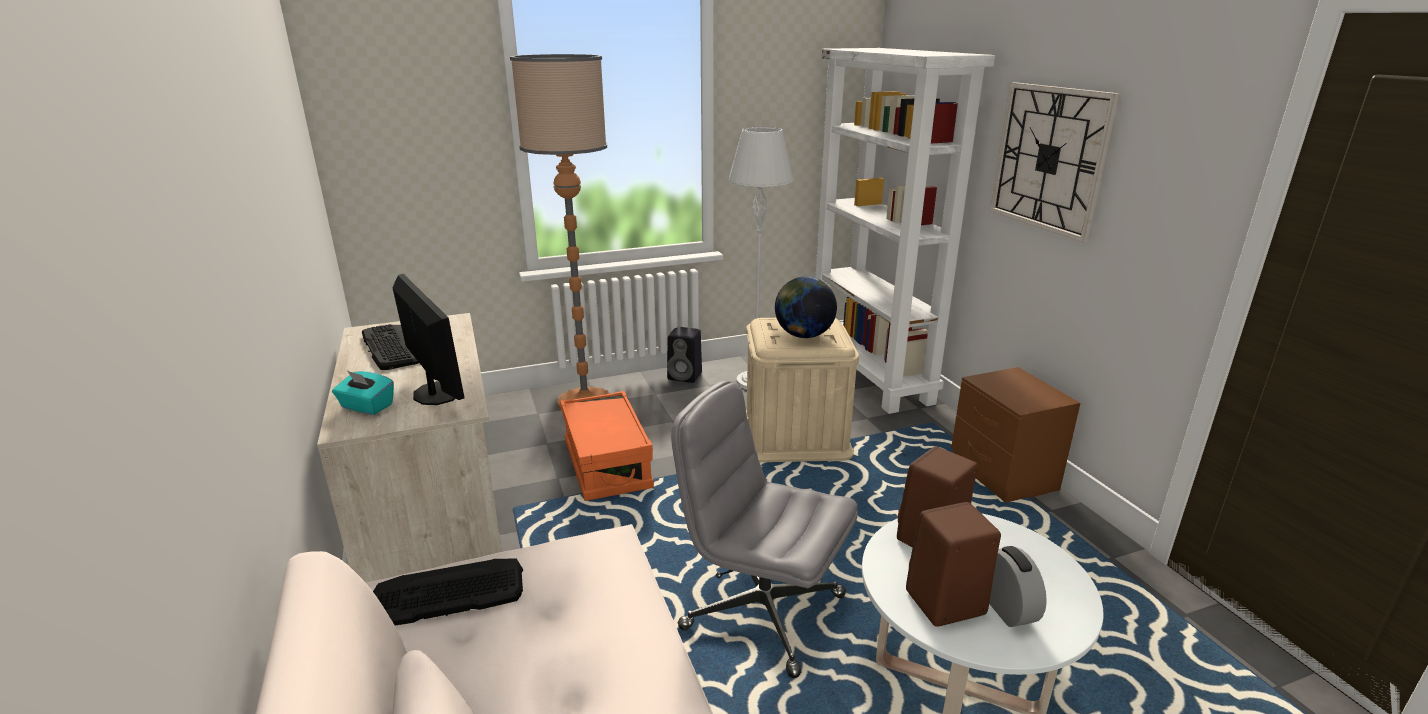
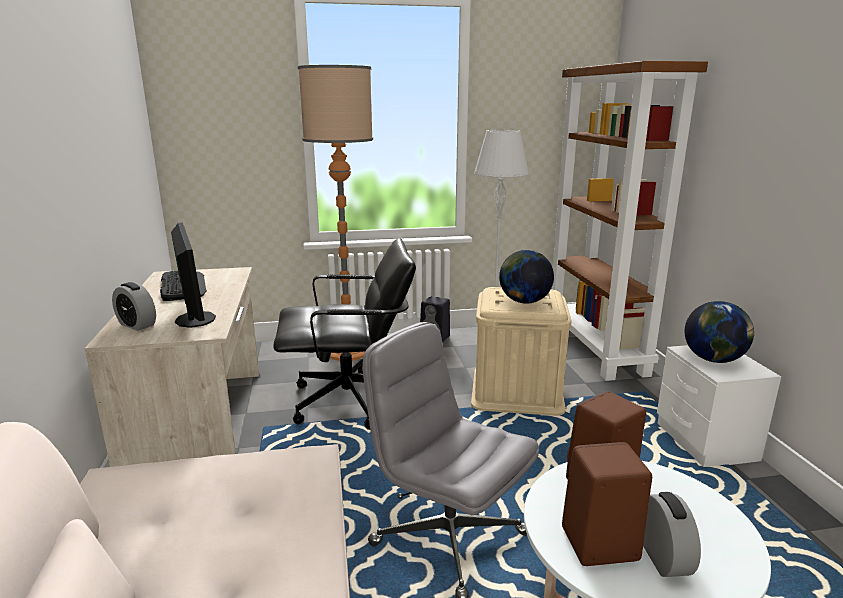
camera: 10 degrees right, 5 degrees down
turquoise tissue box [332,371,394,415] -> alarm clock [112,282,156,331]
keyboard [373,558,523,625] -> none
orange storage box [560,391,654,501] -> black office chair [273,238,416,430]
white bookcase [816,48,995,414] -> brown bookcase [551,61,708,381]
brown nightstand [951,367,1081,503] -> white nightstand [657,345,781,467]
wall clock [990,82,1120,242] -> none
none -> globe [685,301,754,363]

